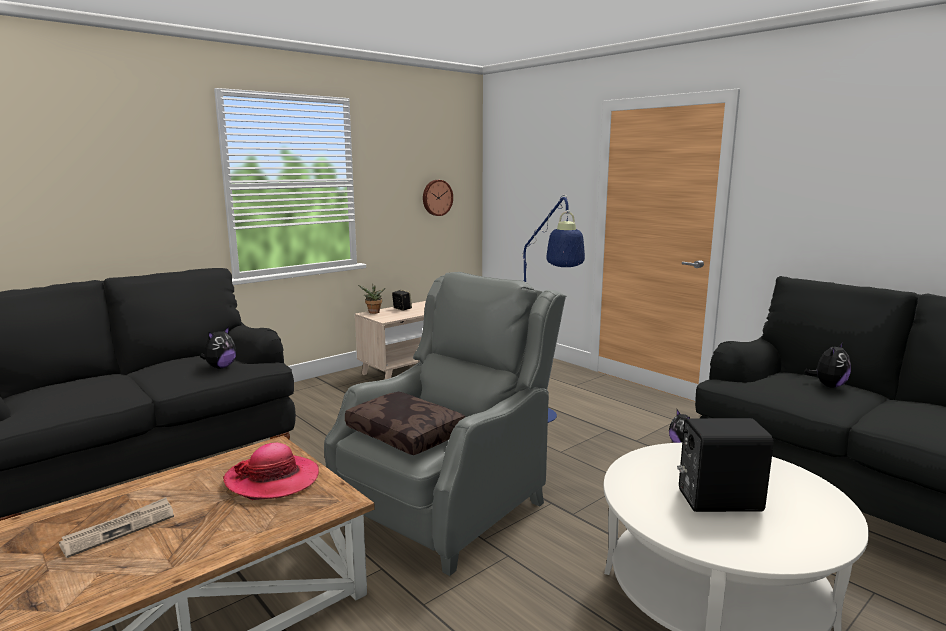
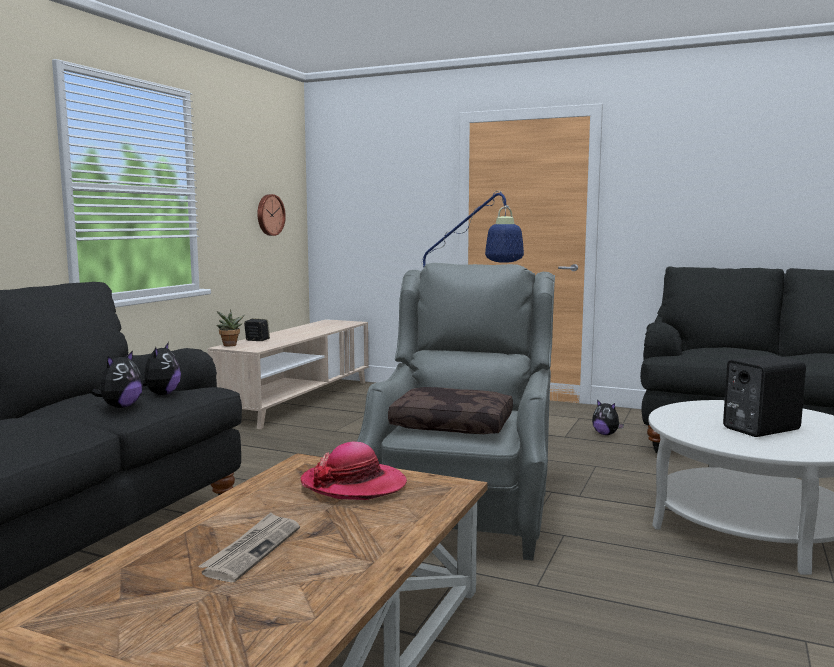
camera: 25 degrees left, 5 degrees down
plush toy [804,342,851,388] -> plush toy moved to [91,351,143,408]

